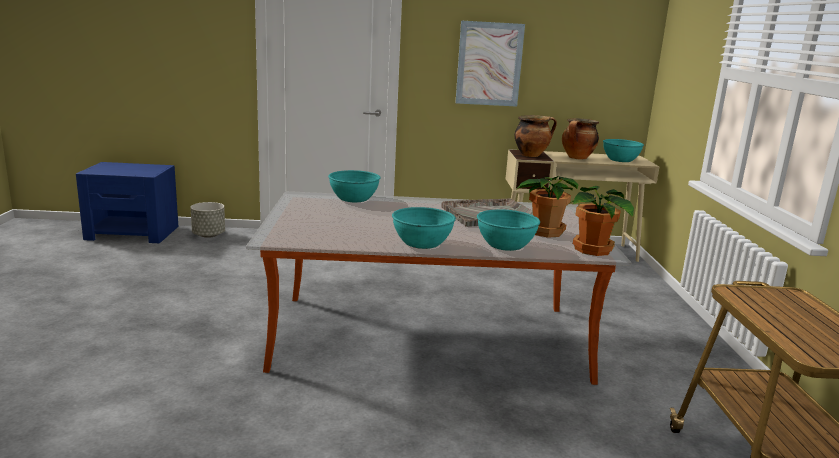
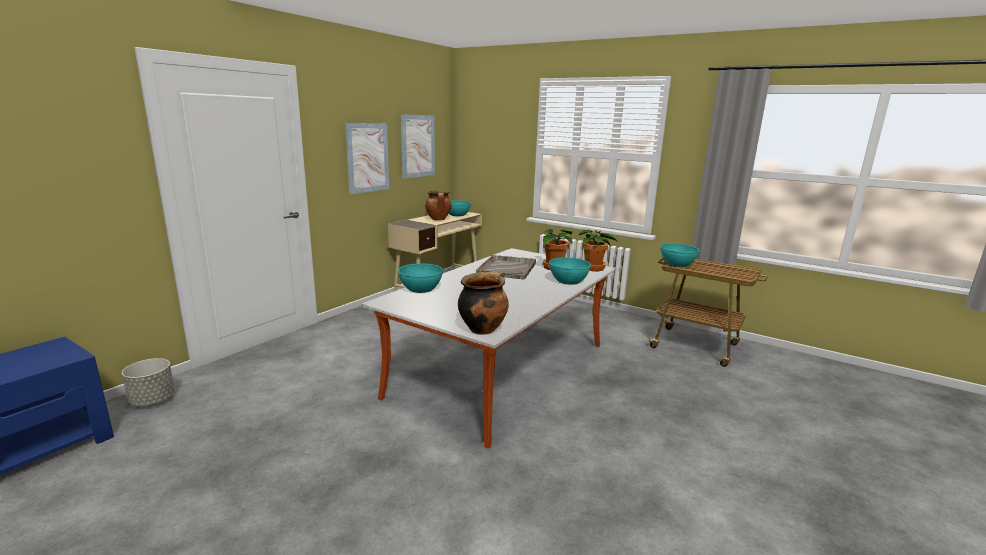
camera: 55 degrees left, 0 degrees up
turquoise bowl [392,207,456,249] -> turquoise bowl moved to [660,243,700,267]
cooking pot [515,115,557,157] -> cooking pot moved to [458,271,509,335]
none -> picture [401,114,435,179]

